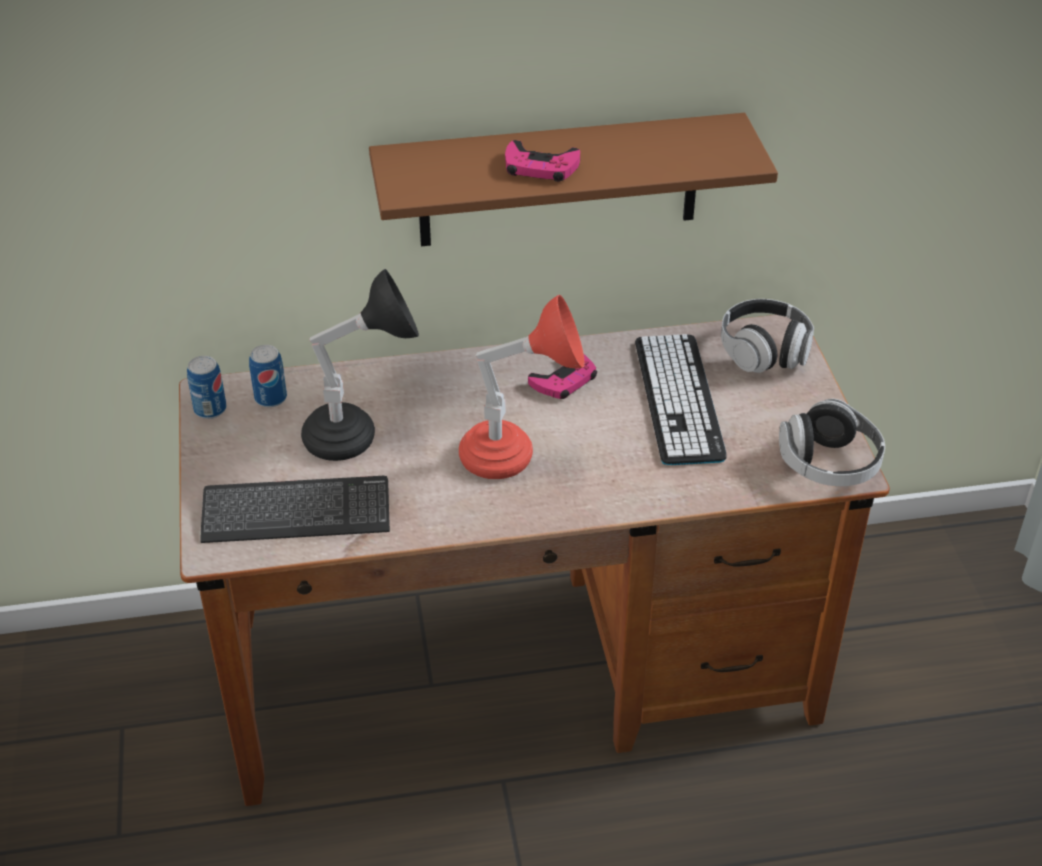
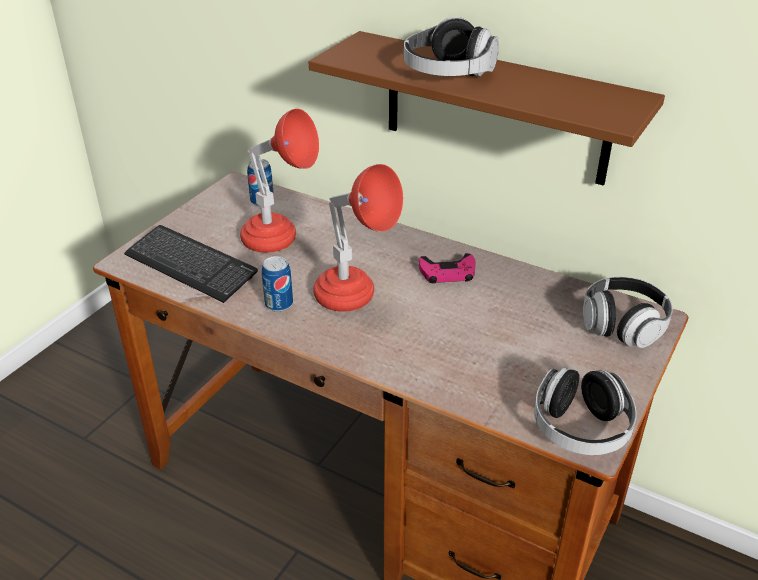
camera: 40 degrees right, 5 degrees down
can [187,356,227,419] -> can moved to [262,256,293,312]
black table lamp [301,269,419,461] -> red table lamp [240,109,319,253]
pink game controller [505,140,580,182] -> headphones [404,17,499,76]
keyboard [635,334,726,465] -> none

